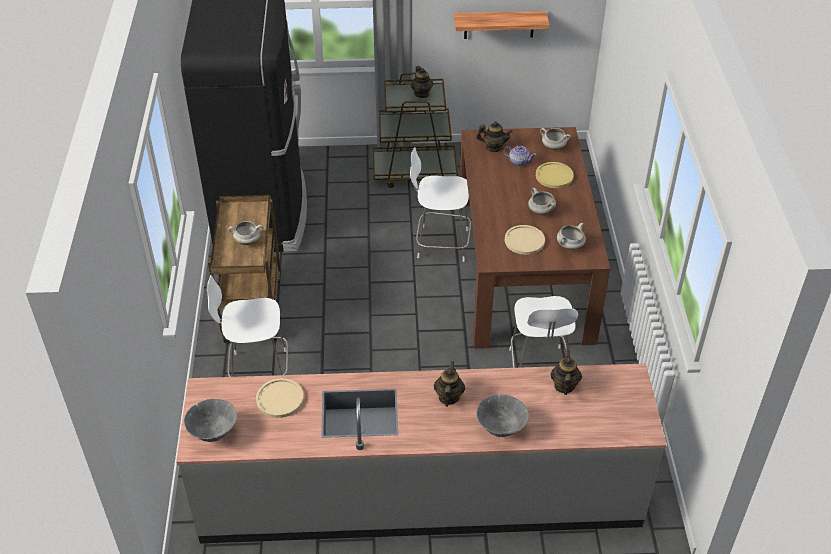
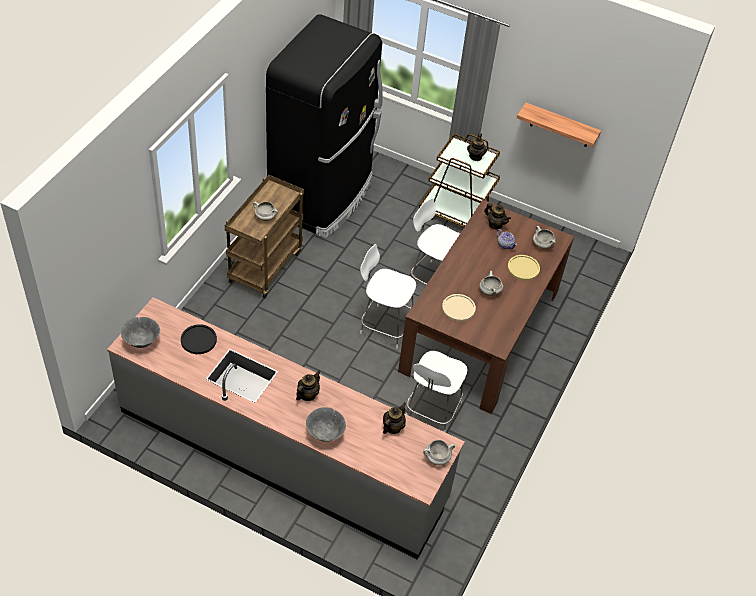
camera: 25 degrees right, 5 degrees up
white stool [207,275,288,377] -> white stool moved to [360,244,416,349]
beige plate [256,378,304,418] -> black plate [181,324,217,354]
white cooking pot [557,223,586,250] -> white cooking pot moved to [423,440,455,465]

